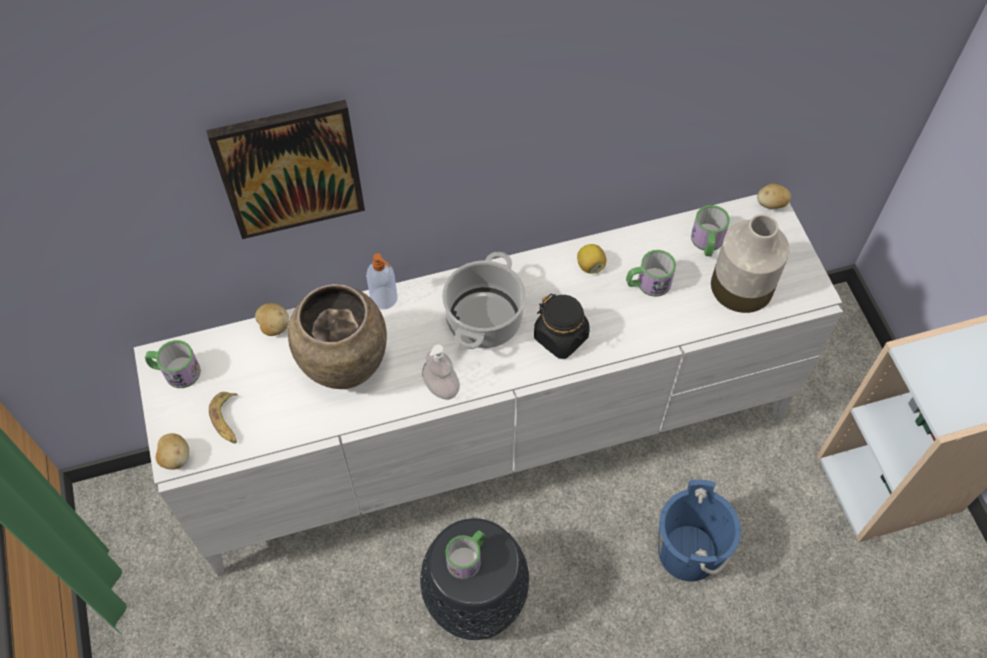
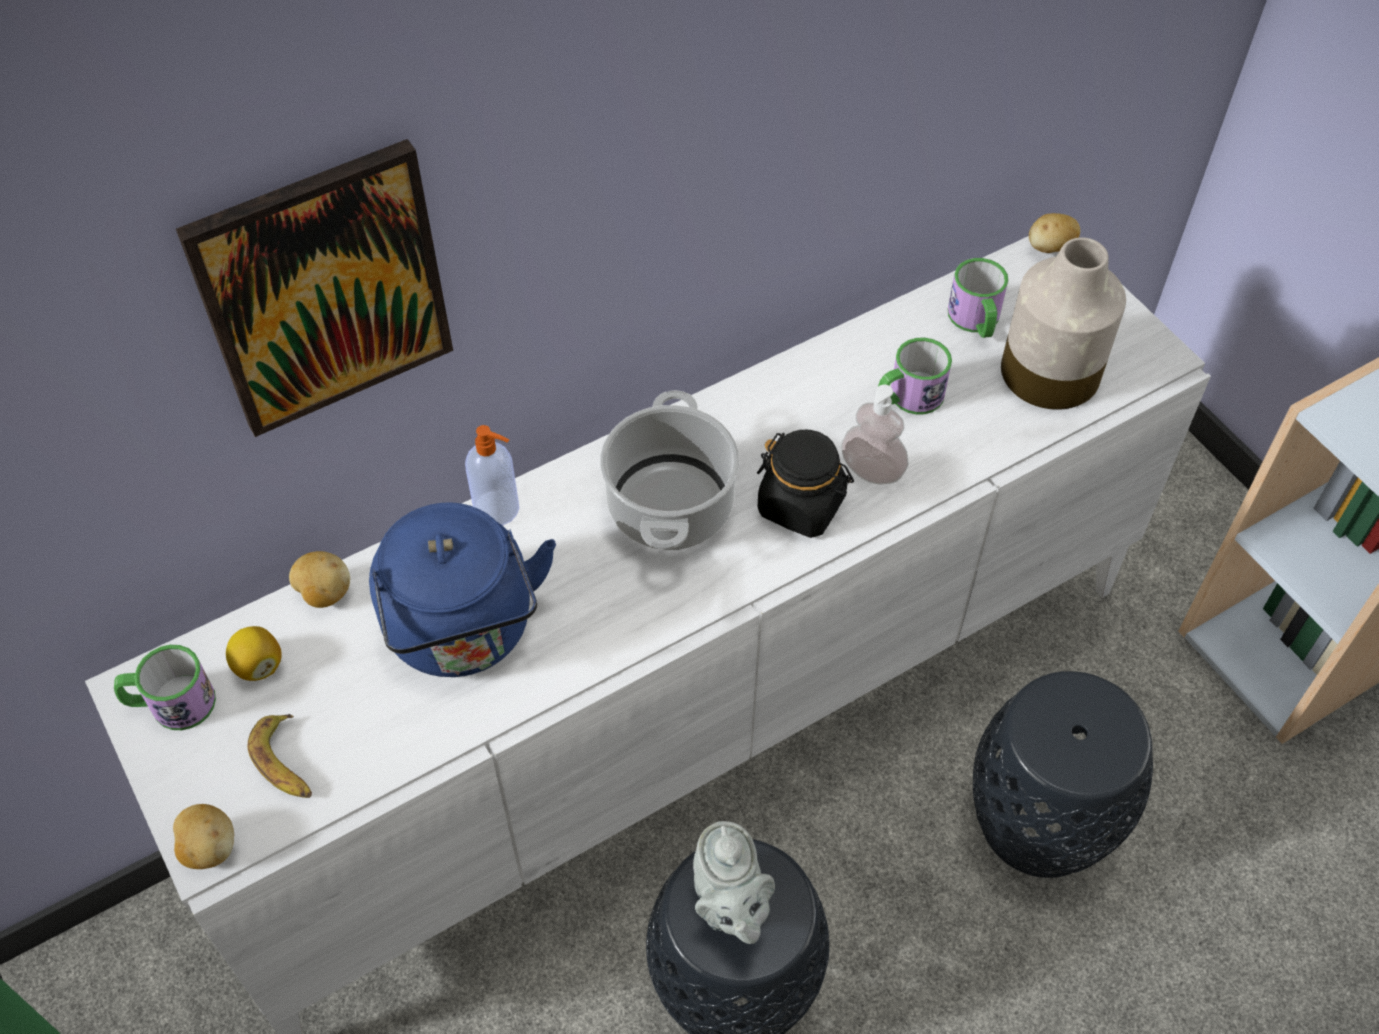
camera: 15 degrees left, 5 degrees down
brown vase [288,284,387,389] -> blue kettle [369,502,556,677]
soap dispenser [422,344,460,400] -> soap dispenser moved to [841,385,909,485]
mug [446,530,485,580] -> grey teapot [693,821,775,944]
lemon [577,244,606,274] -> lemon moved to [226,626,282,681]
blue bucket [658,480,741,582] -> black stool [973,671,1153,878]

